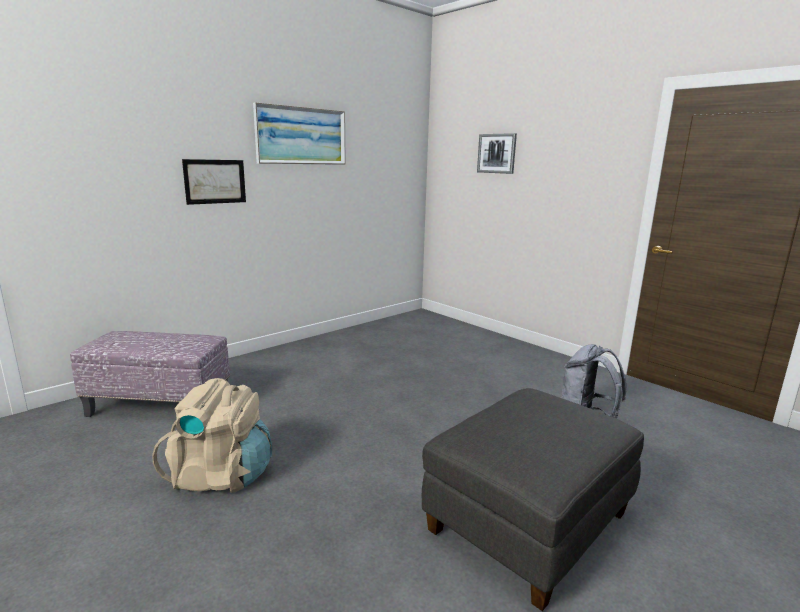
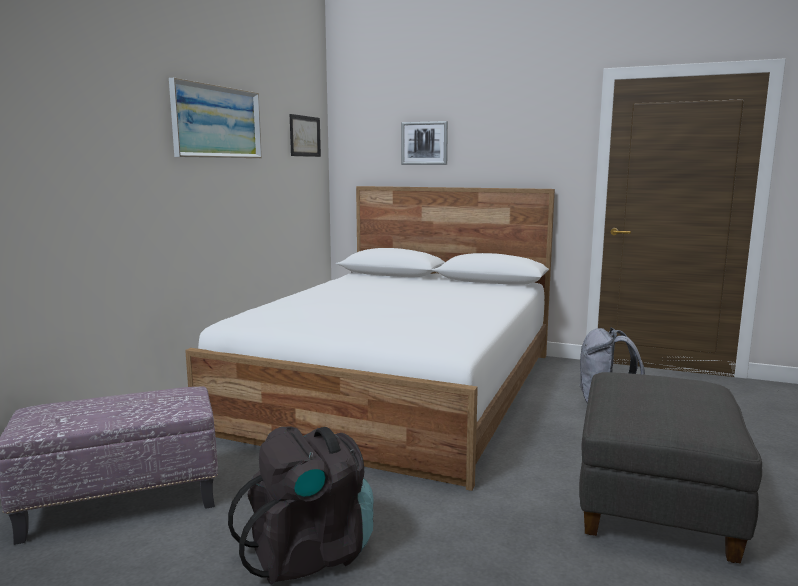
camera: 25 degrees left, 5 degrees down
beige backpack [152,378,272,493] -> black backpack [228,427,374,584]
picture [182,159,246,205] -> picture moved to [290,114,321,157]
none -> white bed [185,186,555,491]

